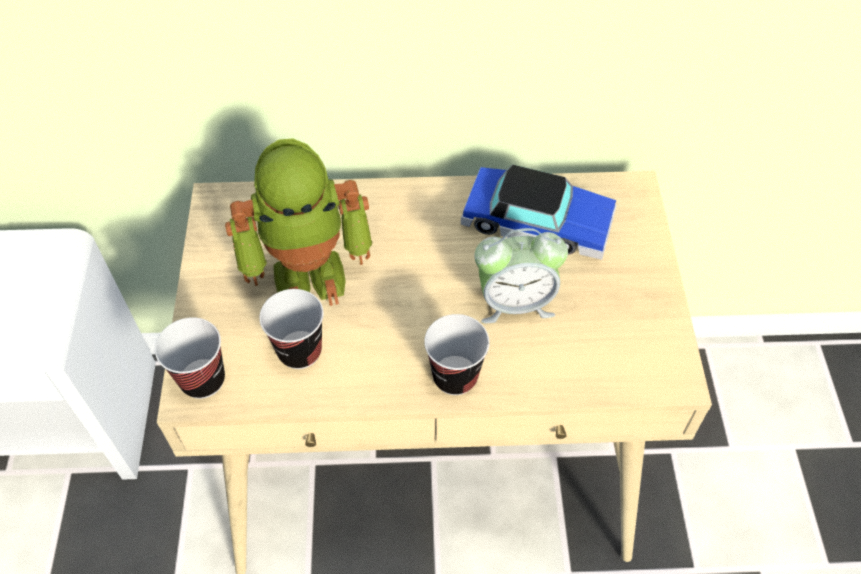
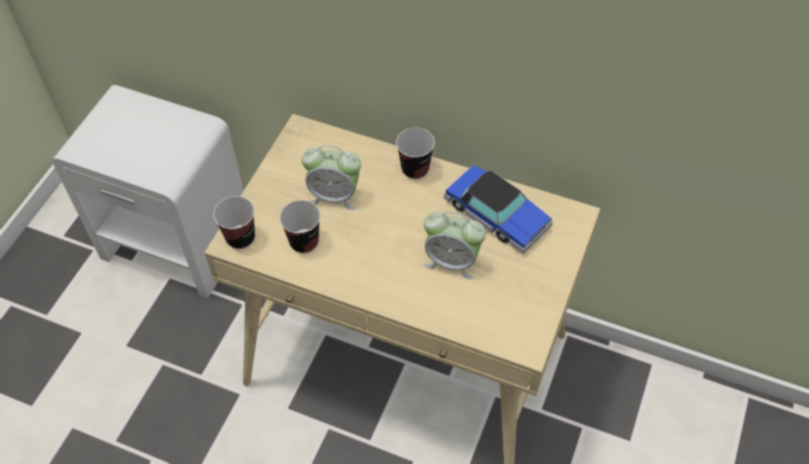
camera: 25 degrees right, 0 degrees up
toy robot [225,139,372,306] -> alarm clock [302,145,361,210]
cup [424,314,490,395] -> cup moved to [396,128,435,179]

